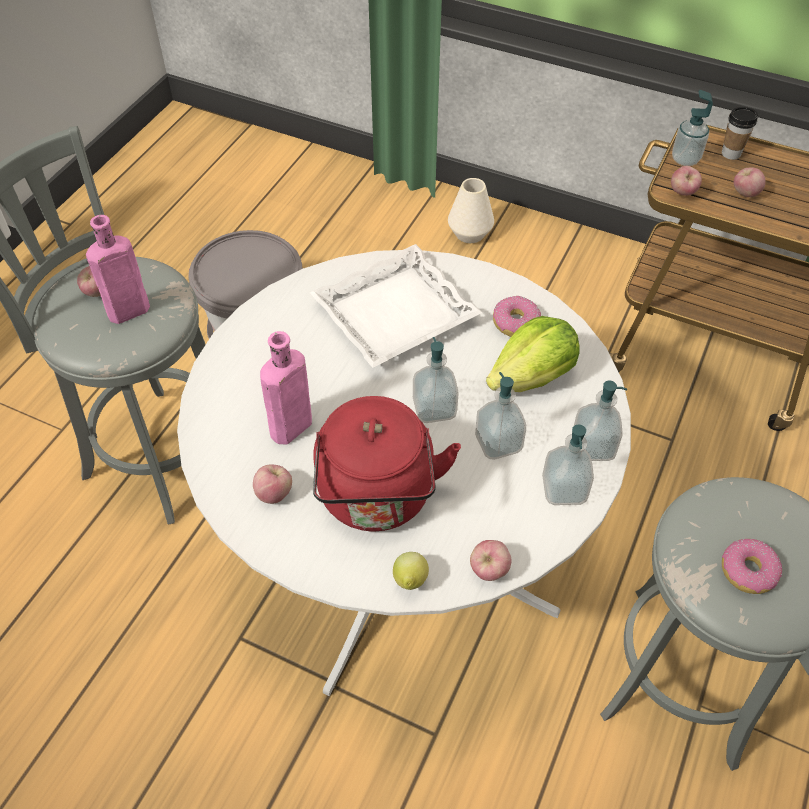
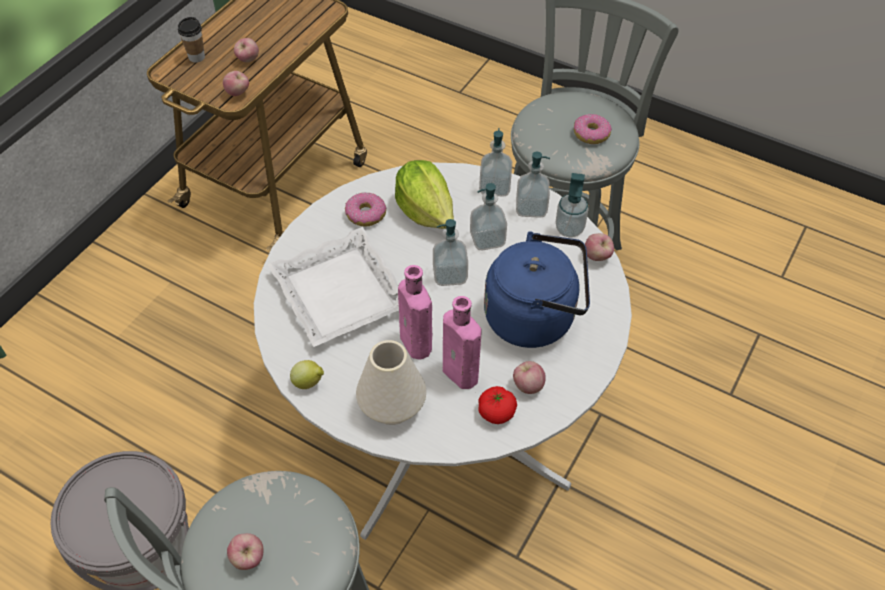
camera: 85 degrees left, 0 degrees up
pink bottle [86,215,150,324] -> pink bottle moved to [398,265,432,360]
red kettle [313,396,461,531] -> blue kettle [484,231,590,348]
lemon [393,552,429,590] -> lemon moved to [290,360,324,389]
white vase [448,178,494,243] -> white vase moved to [356,340,426,425]
soap dispenser [672,90,713,166] -> soap dispenser moved to [556,173,588,237]
none -> tomato [478,386,517,424]

